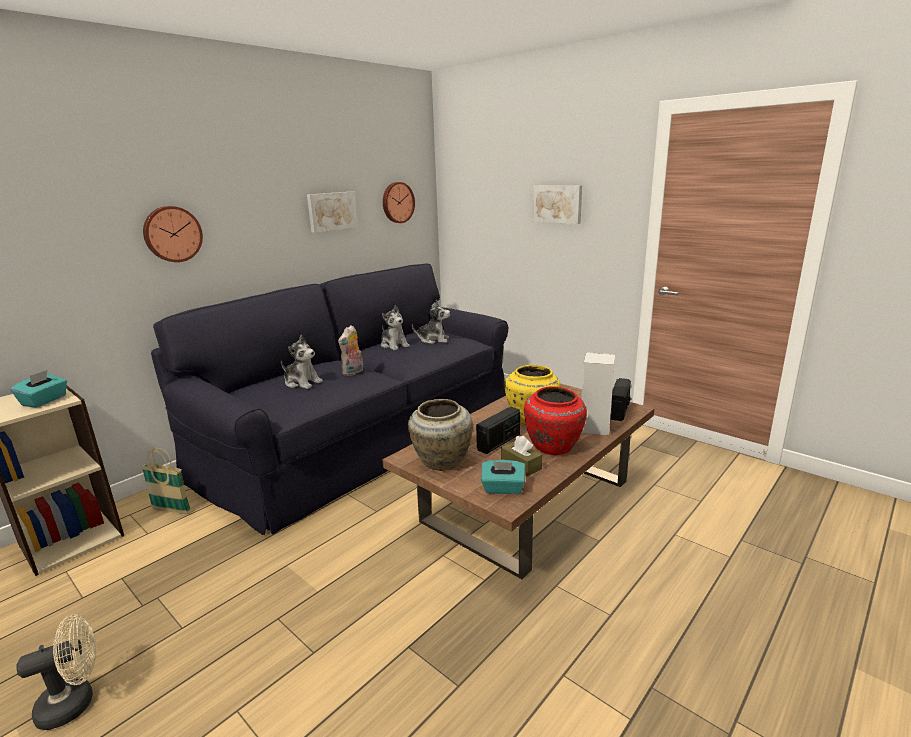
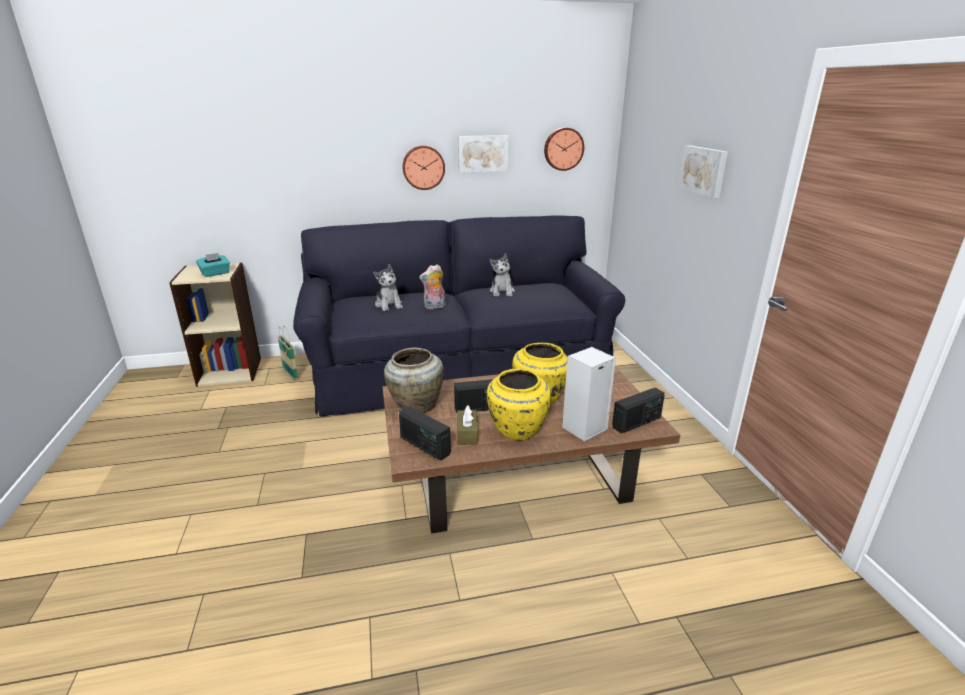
camera: 35 degrees right, 5 degrees up
beige fan [16,614,96,730] -> none
wall clock [143,206,203,262] -> wall clock moved to [402,145,445,190]
plush toy [412,300,450,344] -> none
turquoise tissue box [481,460,525,494] -> radio [399,407,451,460]
red vase [524,386,587,455] -> yellow vase [487,369,551,440]

